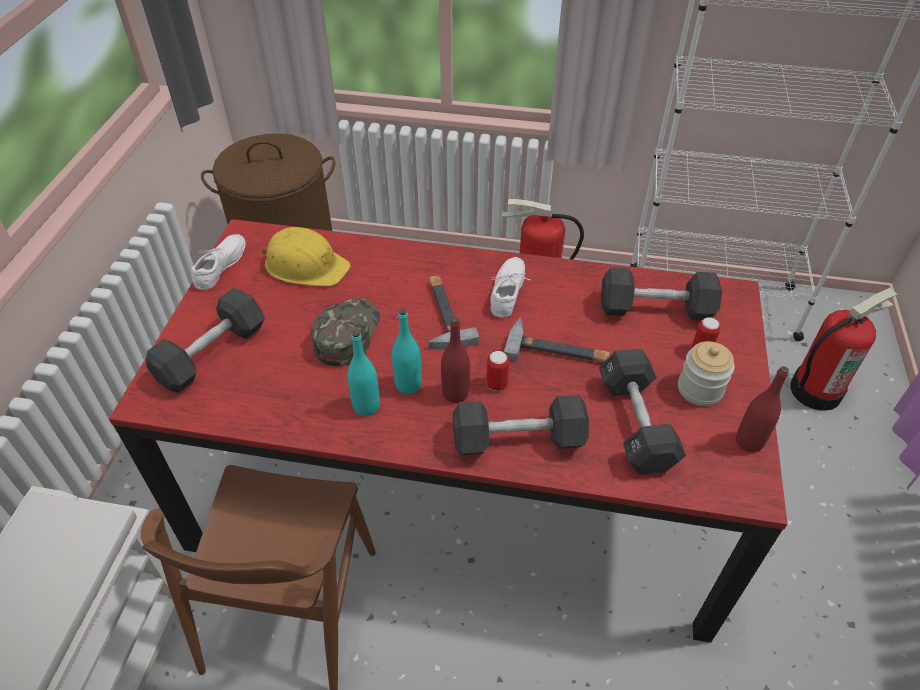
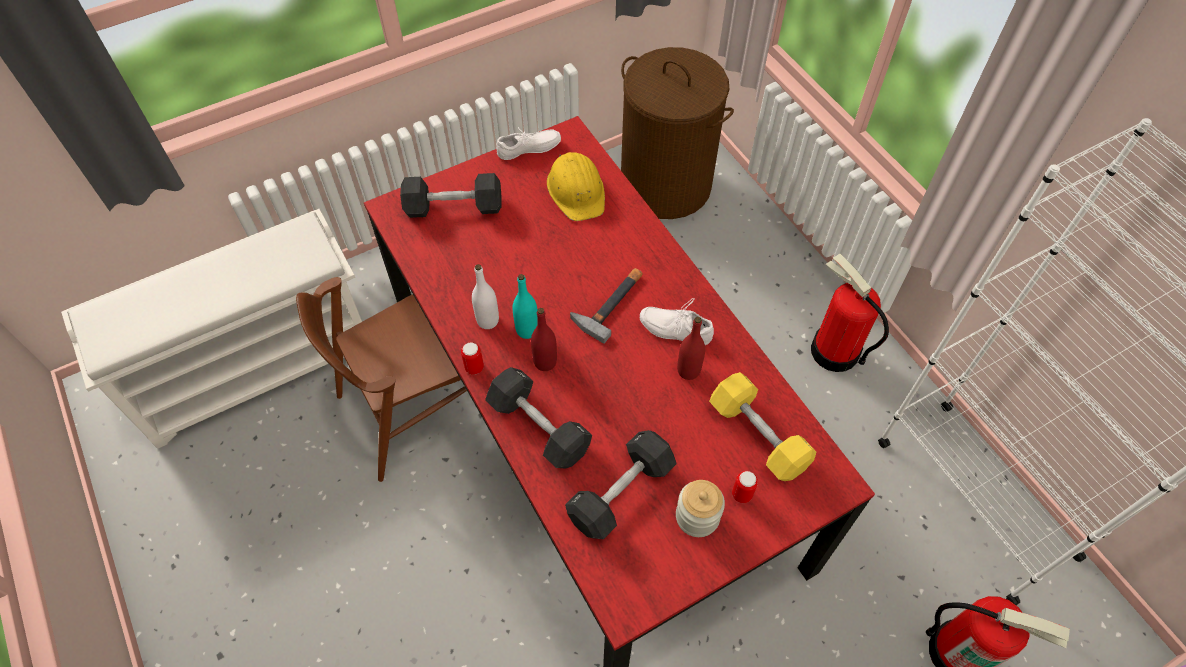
camera: 50 degrees right, 10 degrees up
green cap [311,298,380,366] -> none
turquoise bottle [347,330,380,416] -> white bottle [472,264,499,329]
can [486,351,509,391] -> can moved to [461,342,484,375]
white shoe [490,257,531,318] -> white shoe turned 135 degrees counterclockwise [640,298,714,345]
hammer [504,317,610,363] -> none
black dumbbell [601,267,722,320] -> yellow dumbbell [709,372,816,481]
red bottle [736,366,789,452] -> red bottle moved to [677,317,705,380]

